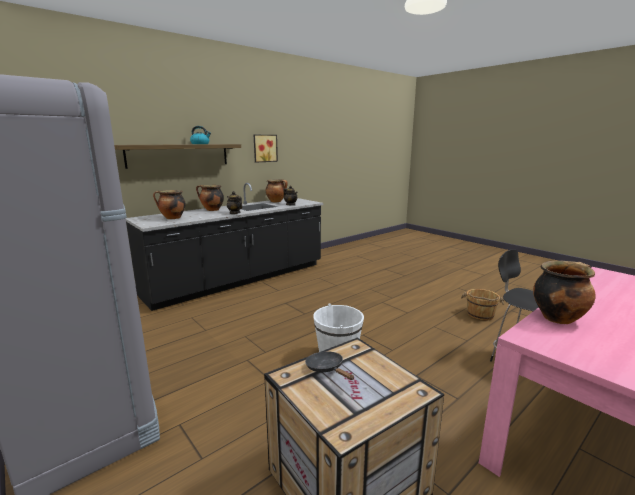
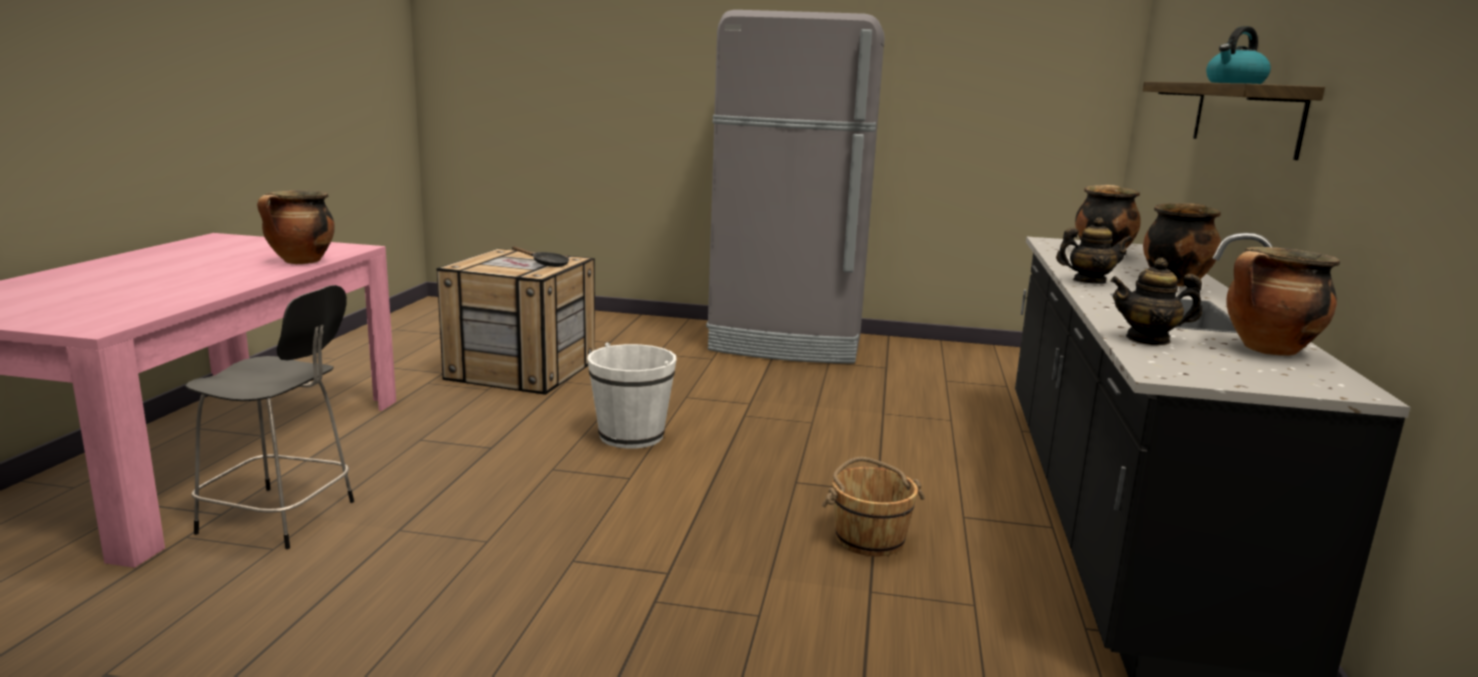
camera: 140 degrees right, 0 degrees up
picture [254,135,278,163] -> none
brown bucket [461,289,504,321] -> brown bucket moved to [821,457,925,556]

